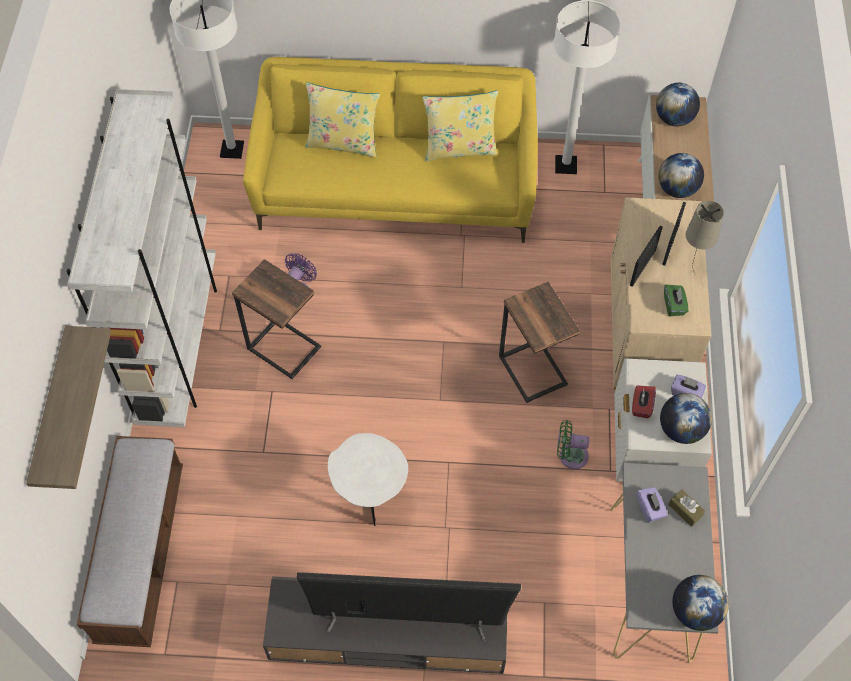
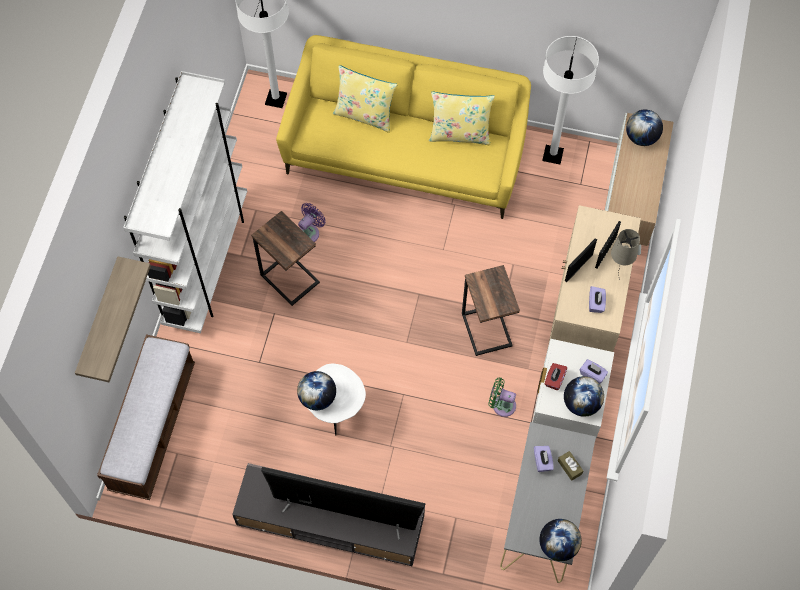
camera: 10 degrees right, 5 degrees up
globe [658,153,704,198] -> globe moved to [297,371,336,410]
green tissue box [664,285,688,316] -> purple tissue box [589,286,606,313]

